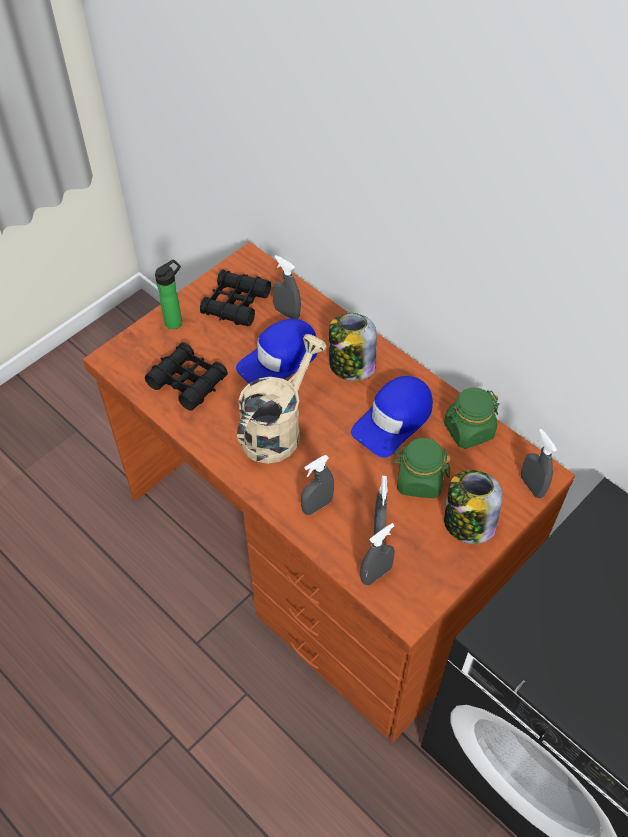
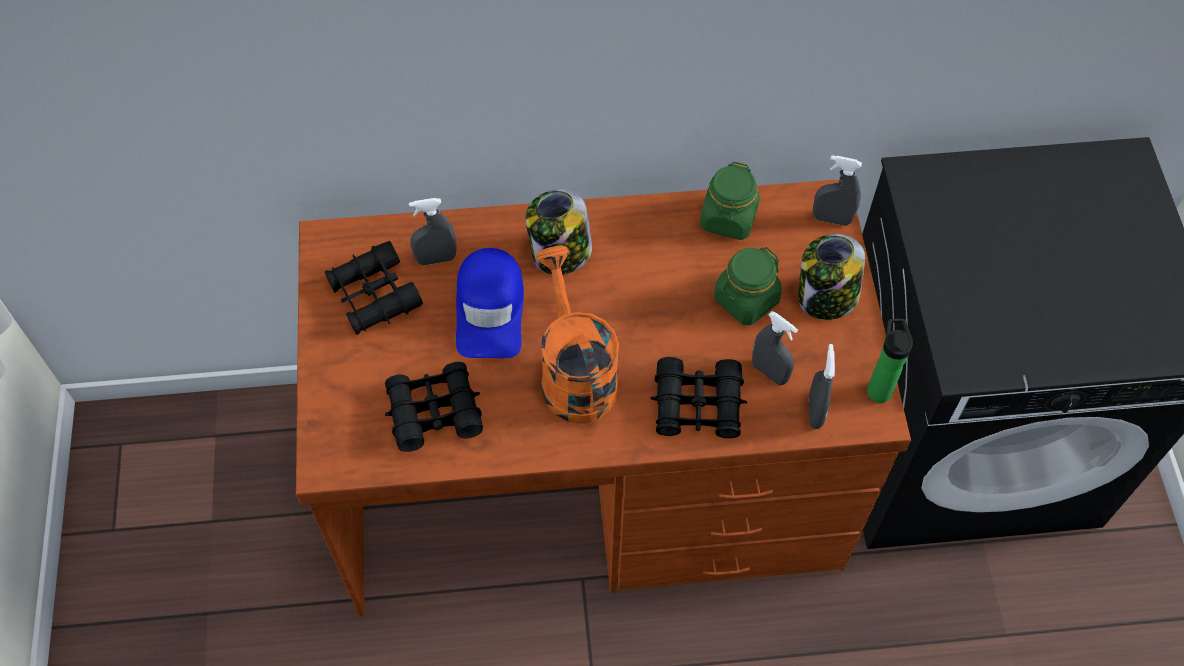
camera: 50 degrees left, 5 degrees up
bottle [155,260,182,329] -> bottle moved to [867,319,913,403]
beige watering can [237,334,327,464] -> orange watering can [536,245,619,424]
grey spray bottle [301,455,334,515] -> black binoculars [650,357,747,438]
blue cap [351,376,433,458] -> none

